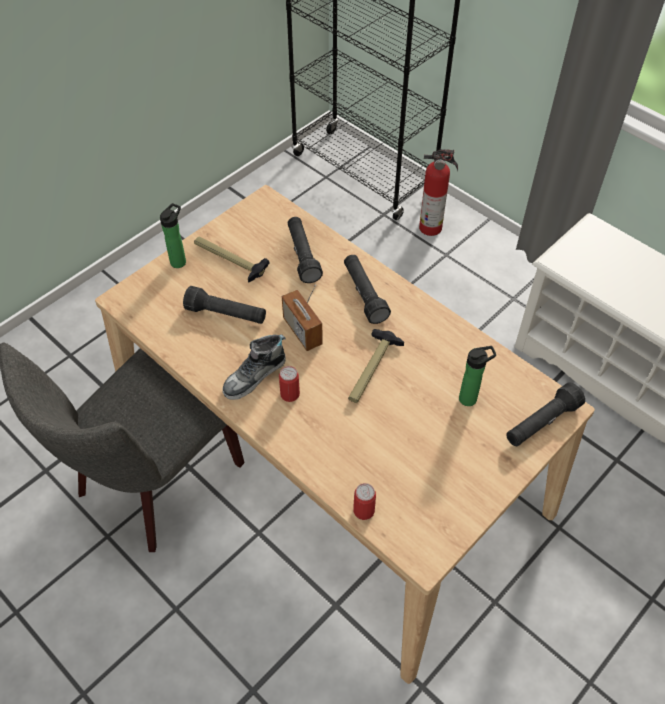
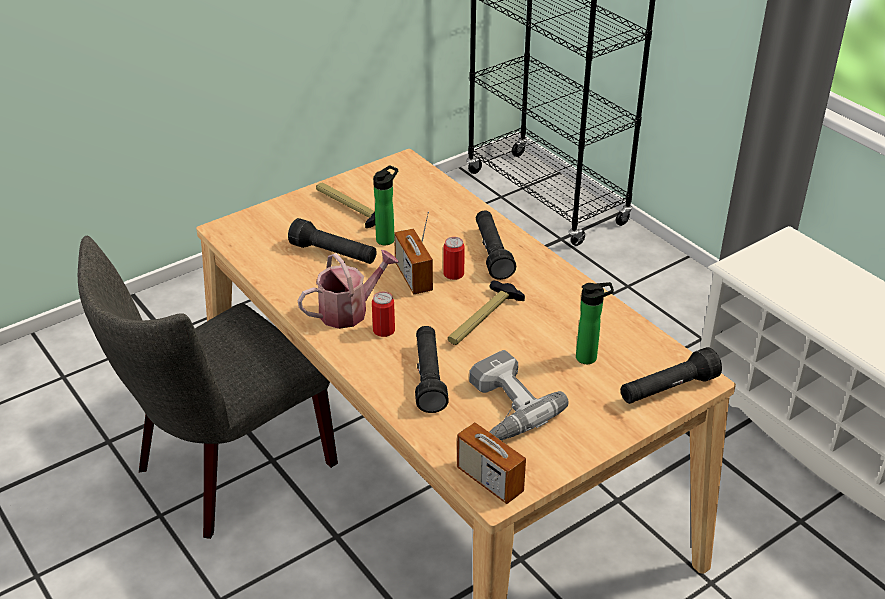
camera: 10 degrees right, 15 degrees down
bottle [160,203,186,268] -> bottle moved to [373,165,398,245]
shoe [222,334,286,400] -> watering can [297,250,399,329]
black flashlight [288,217,323,283] -> black flashlight moved to [415,326,449,413]
can [353,483,376,520] -> can moved to [443,237,465,280]
fire extinguisher [419,149,458,236] -> none
none -> radio [457,405,526,504]
none -> power drill [469,350,569,441]

